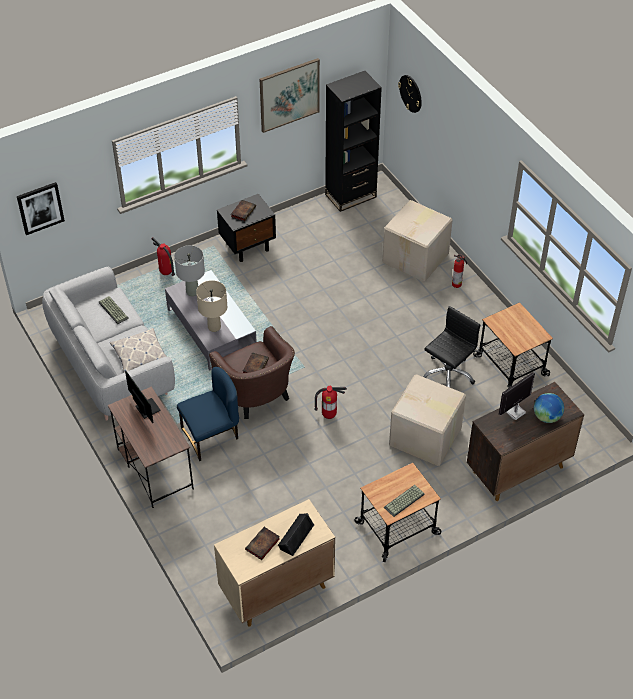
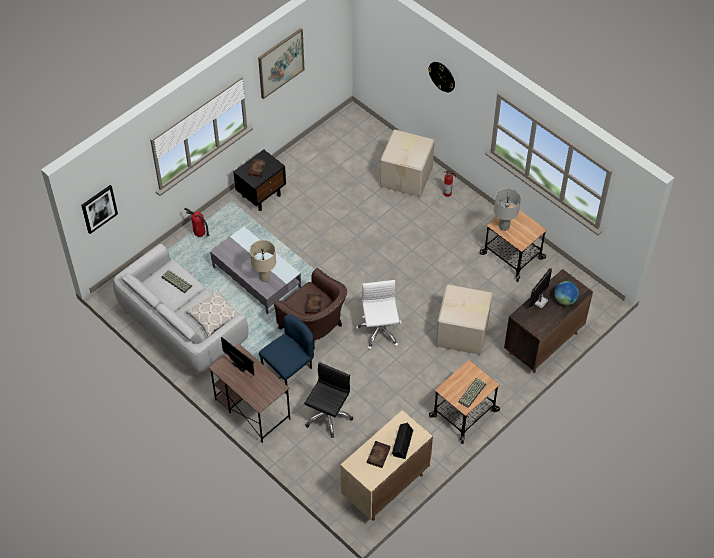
camera: 15 degrees left, 5 degrees up
grey table lamp [174,245,205,296] -> grey table lamp moved to [494,188,521,231]
fire extinguisher [314,386,347,419] -> white office chair [356,280,402,350]
black bookcase [325,71,382,212] -> none
wall clock [398,75,422,113] -> wall clock moved to [428,62,455,92]
black office chair [423,306,480,387] -> black office chair moved to [304,362,353,438]

